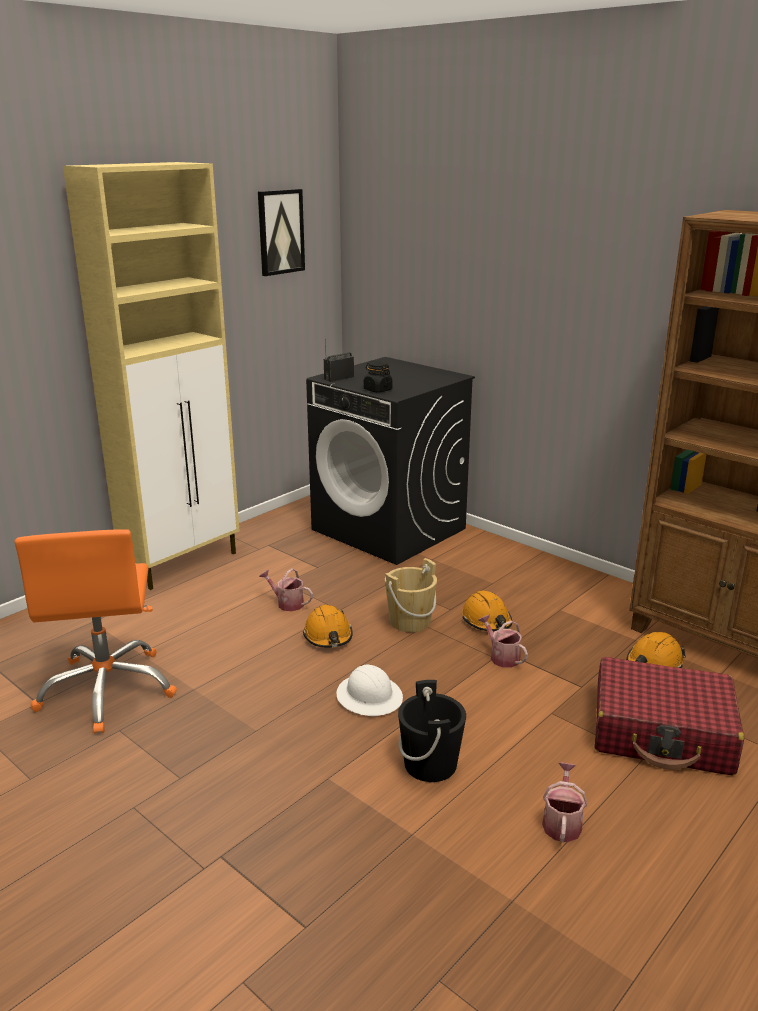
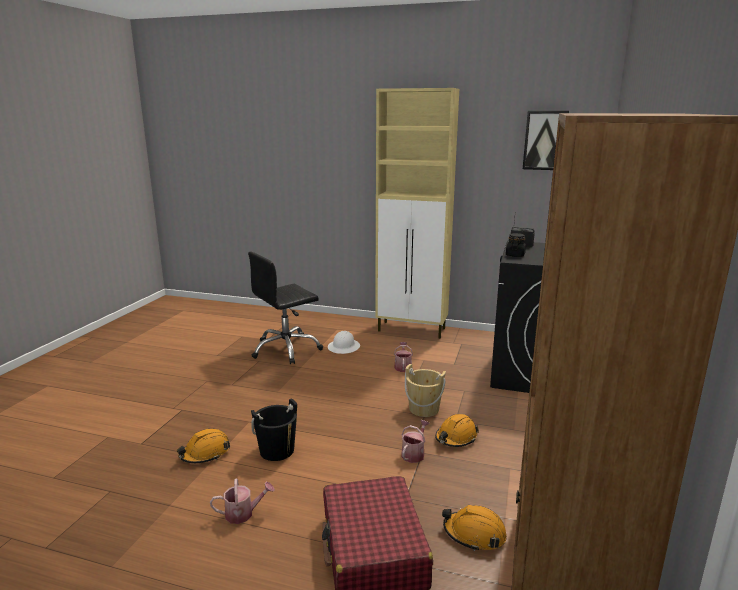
camera: 65 degrees right, 5 degrees down
orange office chair [14,529,177,734] -> black office chair [248,252,323,364]
orange hard hat [303,605,353,648] -> orange hard hat moved to [177,429,230,463]
white hard hat [336,665,403,716] -> white hard hat moved to [328,331,360,354]

